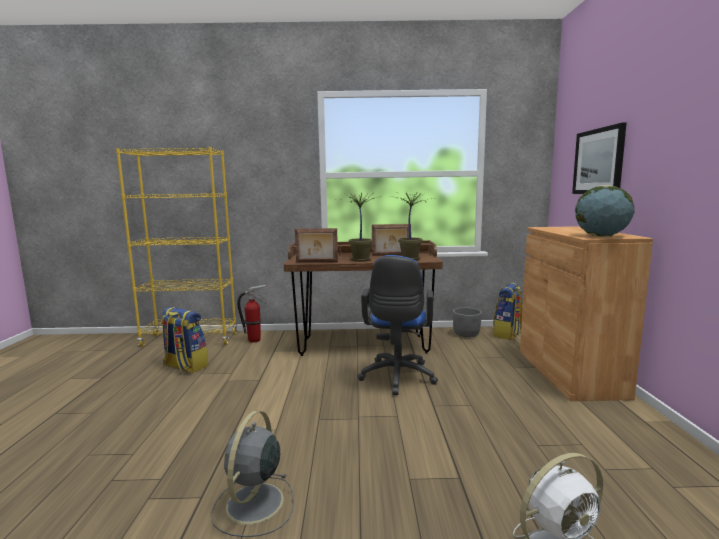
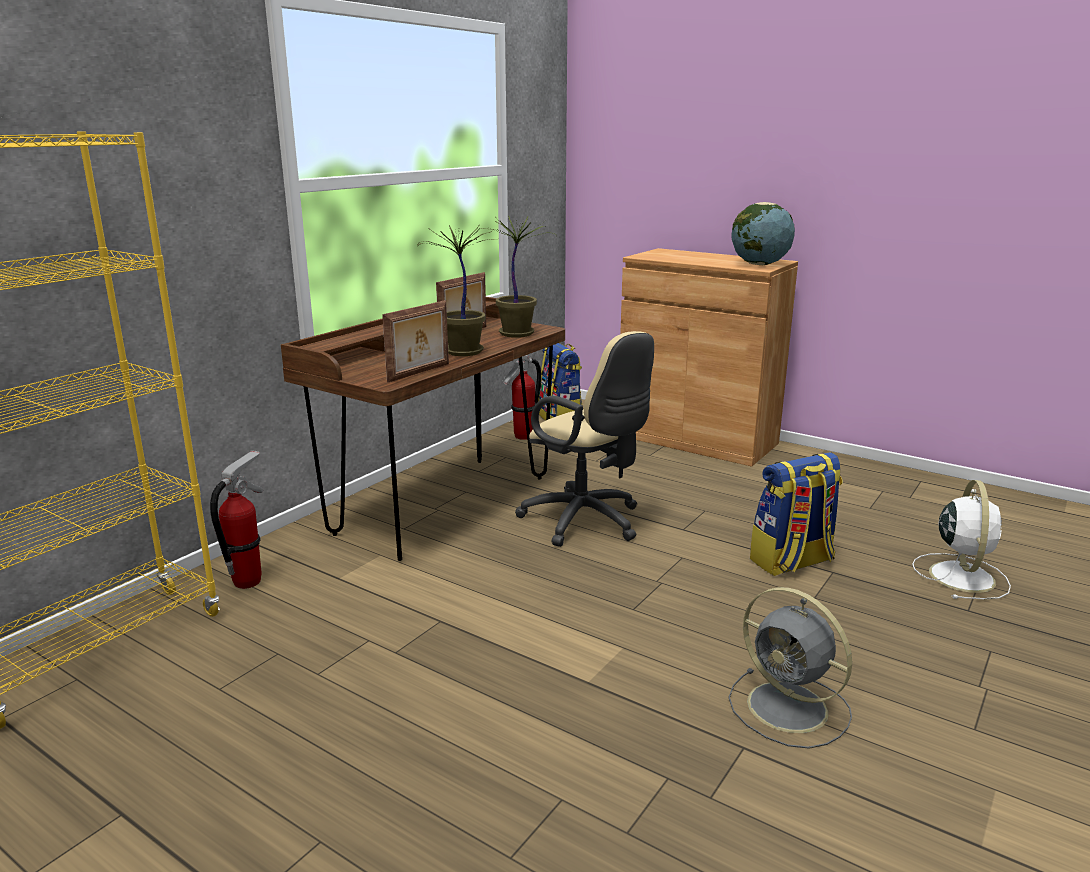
camera: 55 degrees left, 10 degrees up
backpack [161,307,208,373] -> backpack moved to [750,452,843,576]
blue office chair [358,255,438,395] -> beige office chair [515,331,654,547]
grey planter [453,307,482,338] -> fire extinguisher [503,355,541,440]
picture [572,123,627,194] -> none

